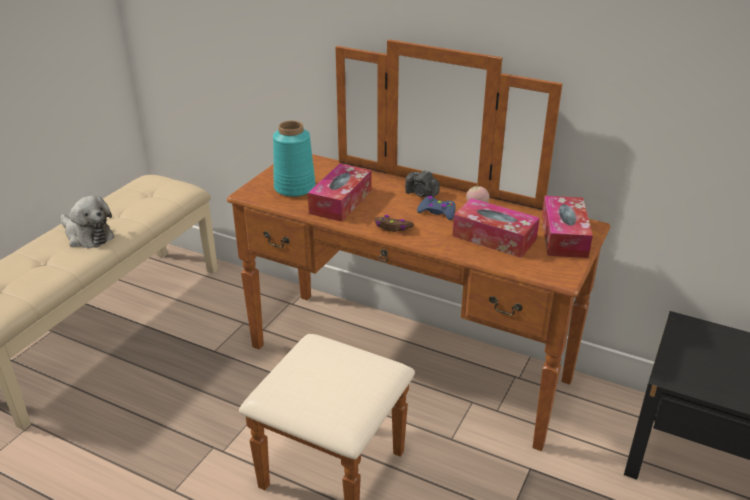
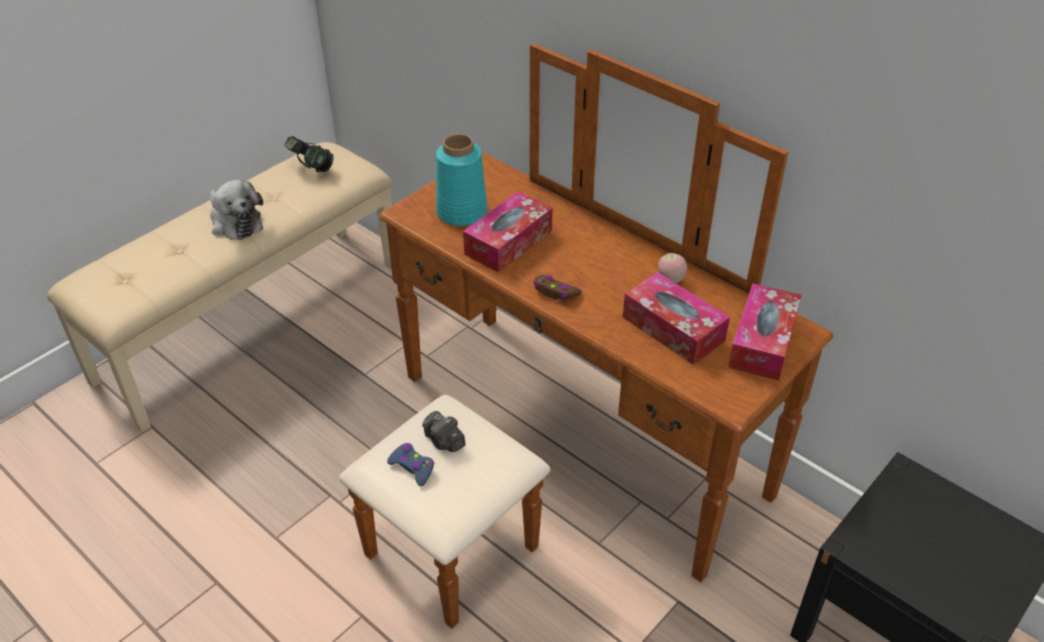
camera: 15 degrees right, 10 degrees up
camera [405,170,439,197] -> camera moved to [422,411,465,452]
blue game controller [417,196,455,220] -> blue game controller moved to [387,443,435,486]
none -> headphones [284,136,334,173]

